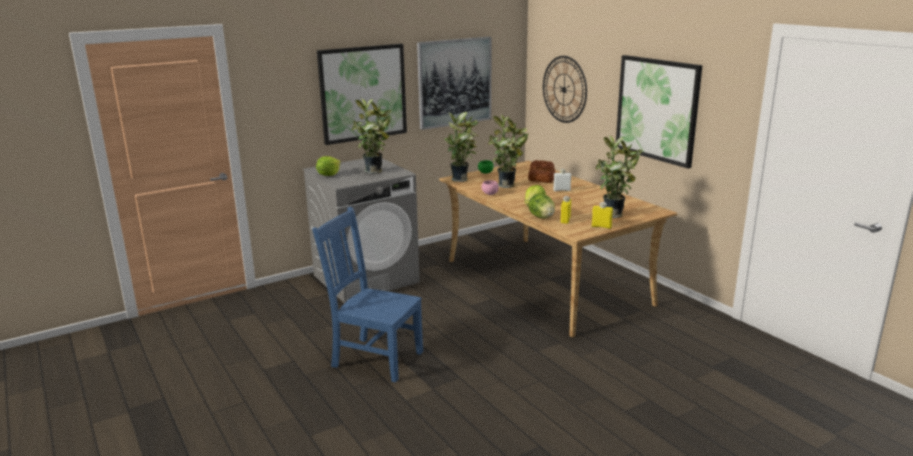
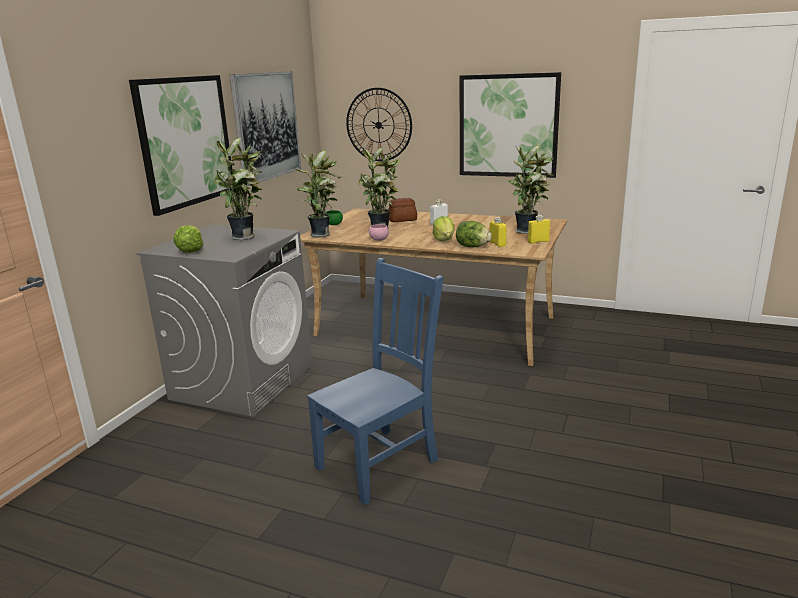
camera: 35 degrees left, 0 degrees up
blue chair [312,207,423,383] -> blue chair turned 150 degrees clockwise [307,258,444,505]

